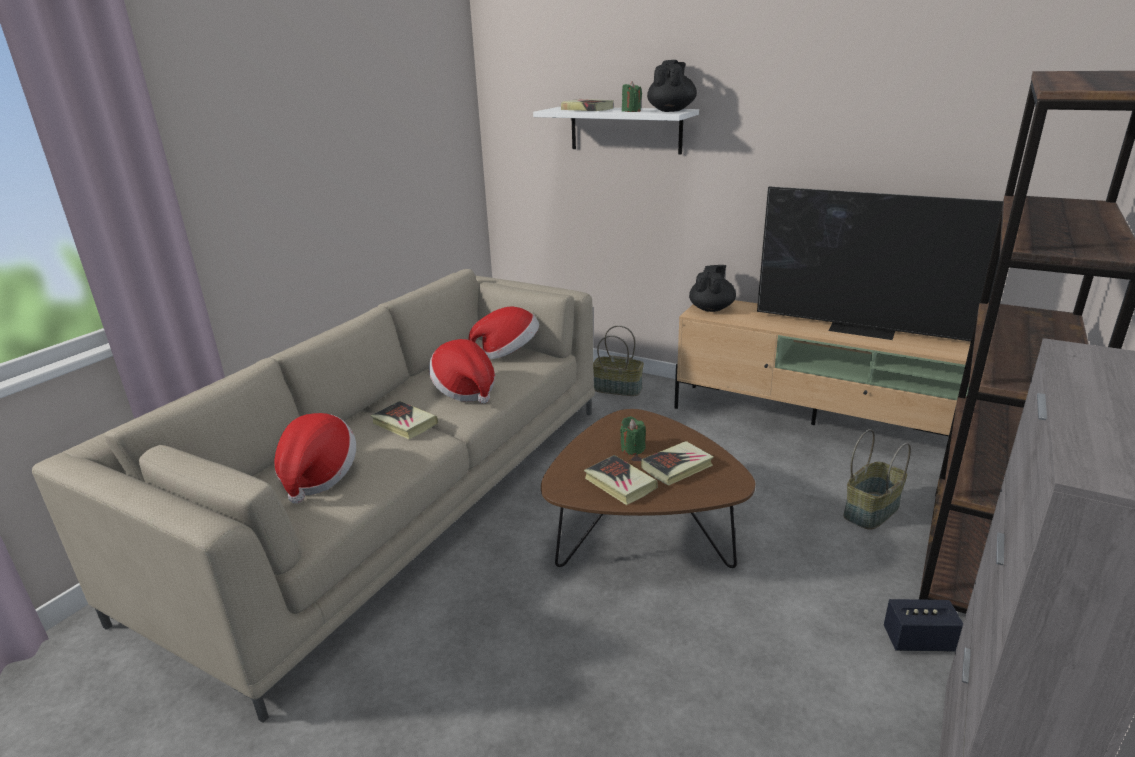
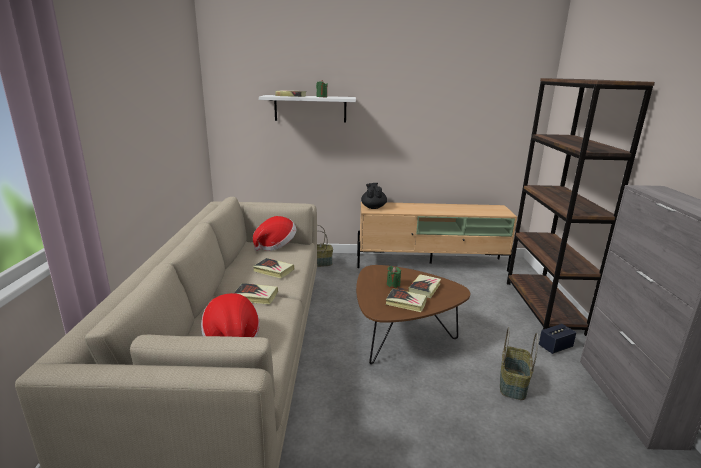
camera: 30 degrees left, 5 degrees down
hat [429,339,495,403] -> book [253,258,294,279]
black teapot [647,60,697,112] -> none
television [757,186,1003,341] -> none
basket [844,429,911,530] -> basket moved to [500,327,538,400]

